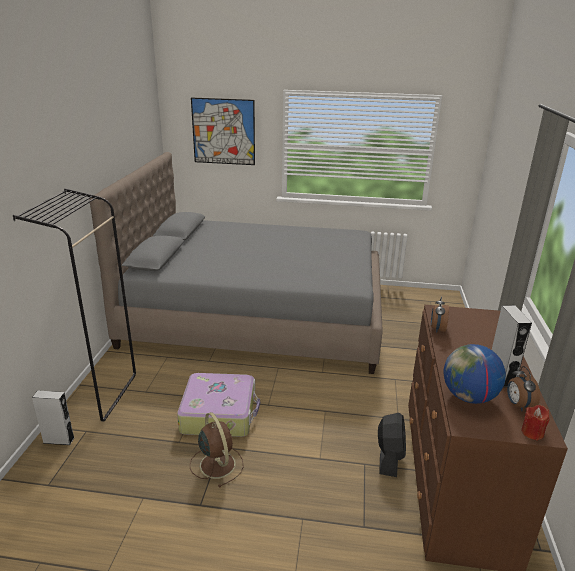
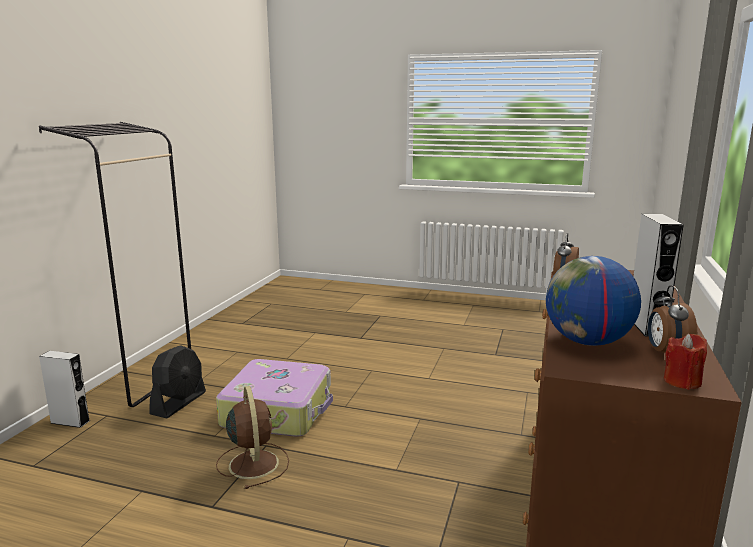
camera: 10 degrees right, 10 degrees down
grey bed [89,152,383,374] -> none
picture [191,97,255,165] -> none
black fan [378,413,406,477] -> black fan moved to [150,345,206,419]

